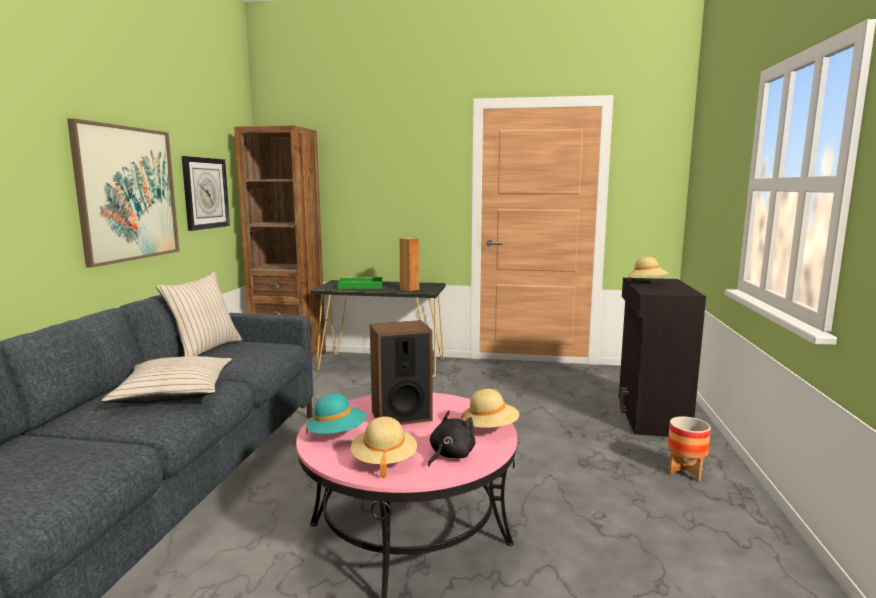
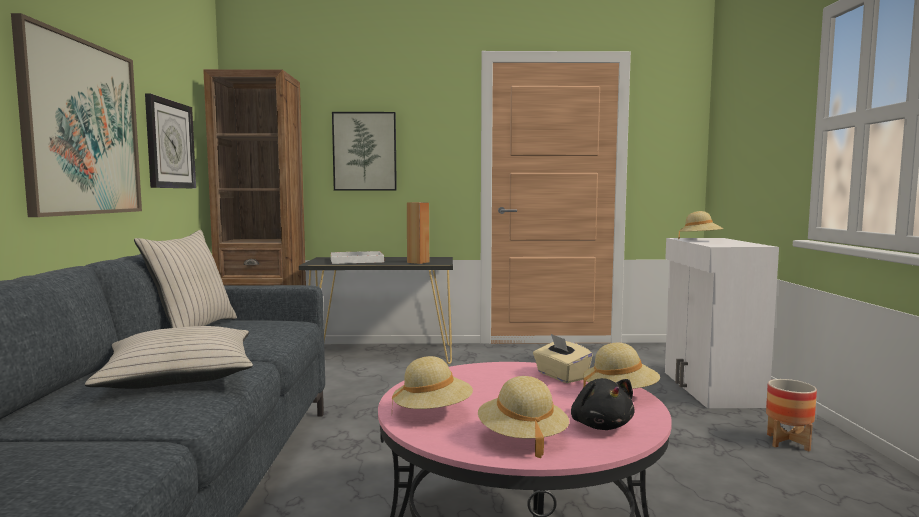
camera: 10 degrees left, 5 degrees down
turquoise hat [306,393,366,435] -> beige hat [392,356,473,409]
green tray [337,277,383,289] -> white tray [331,251,384,264]
speaker [370,320,433,425] -> none
black plush toy [428,411,476,467] -> black plush toy turned 135 degrees clockwise [571,378,635,430]
black cabinet [619,278,706,437] -> white cabinet [665,238,779,408]
none -> picture [332,112,397,191]
none -> beige tissue box [533,334,593,383]

